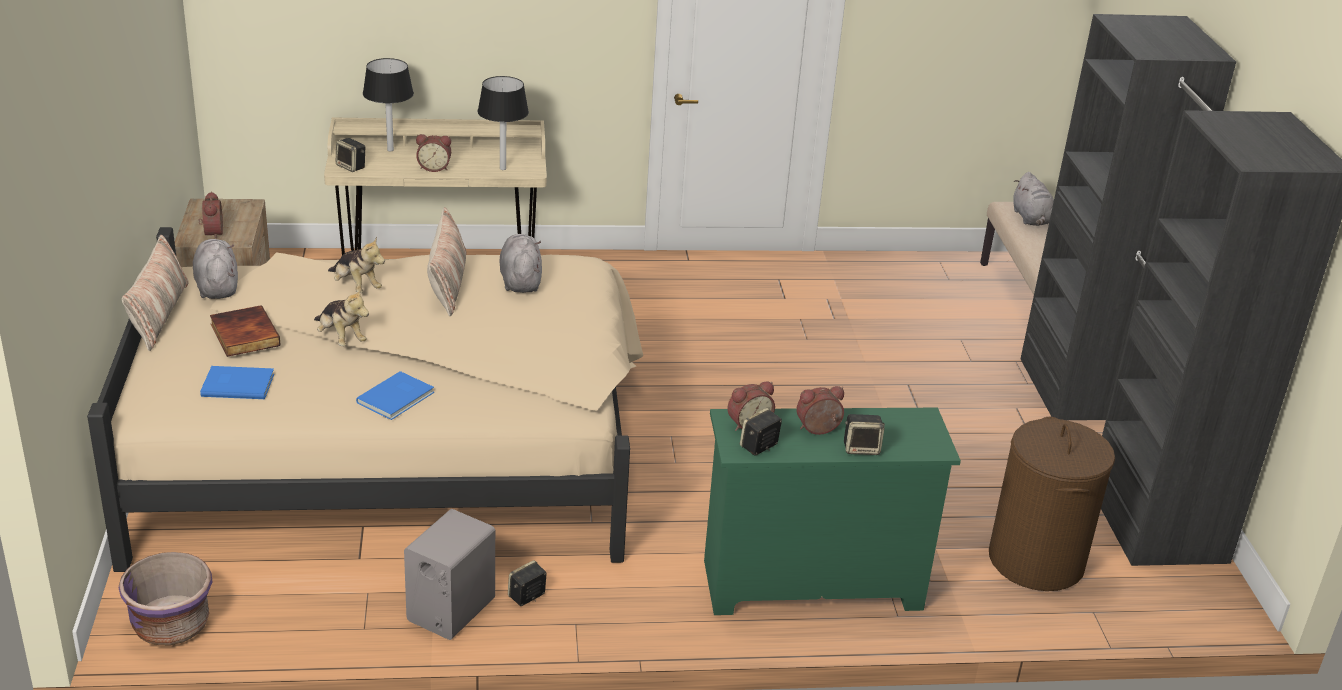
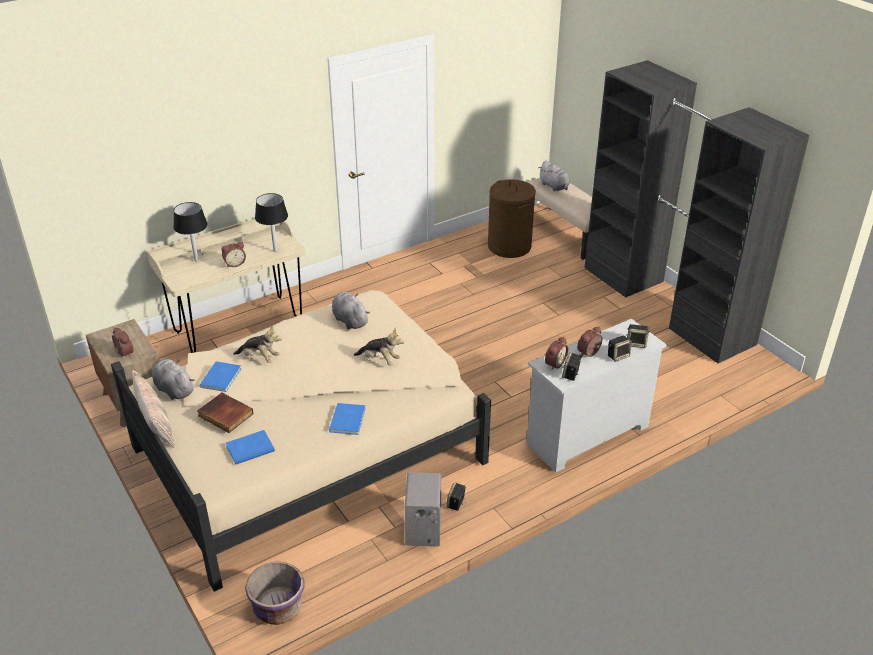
camera: 25 degrees left, 5 degrees up
plush toy [314,289,369,346] -> plush toy moved to [354,328,404,366]
speaker [336,138,365,172] -> speaker moved to [627,324,650,348]
pillow [427,207,466,316] -> none
green dresser [704,408,961,615] -> white dresser [526,319,667,473]
brown laundry basket [989,416,1115,591] -> brown laundry basket moved to [488,179,536,258]
none -> blue book [200,361,241,392]

